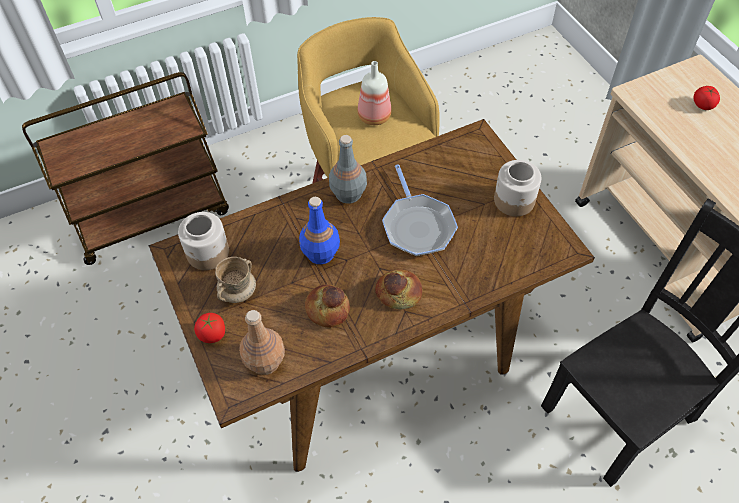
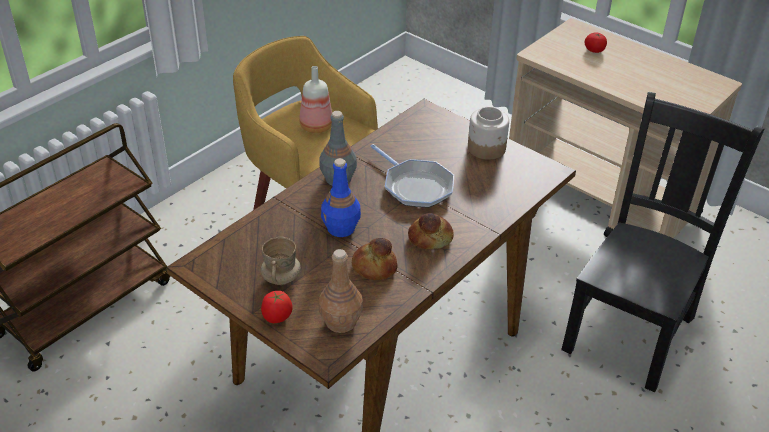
camera: 25 degrees left, 15 degrees down
jar [178,212,229,270] -> none

